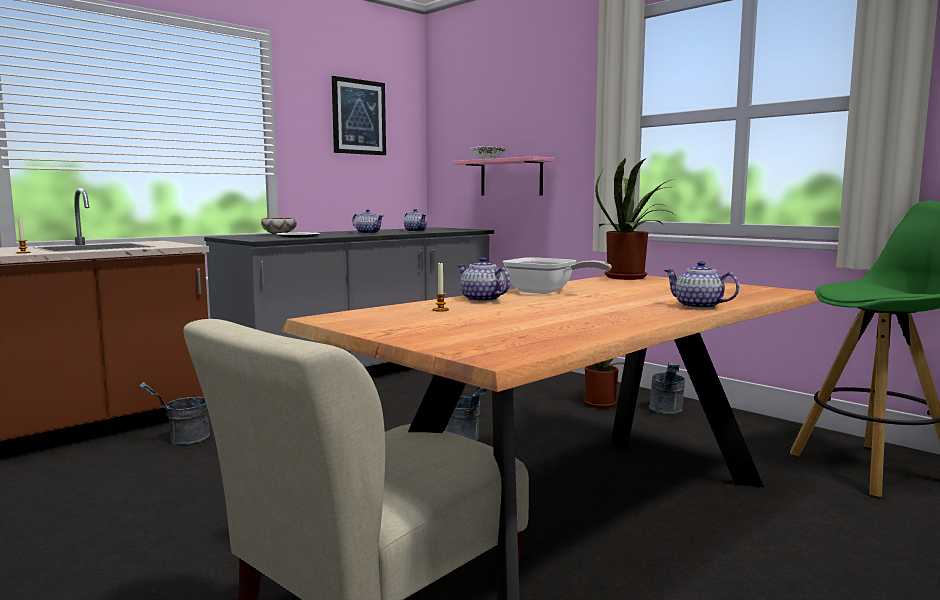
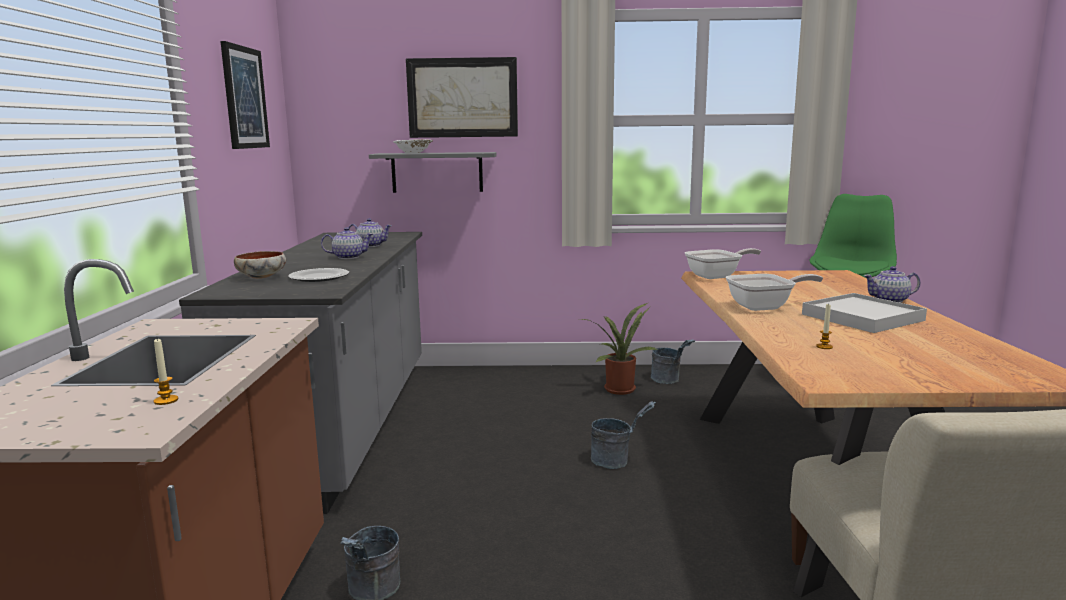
camera: 45 degrees left, 5 degrees up
pink shelf [453,156,554,196] -> grey shelf [369,152,497,193]
teapot [457,257,510,302] -> none
potted plant [595,158,674,280] -> frying pan [685,248,761,279]
none -> picture [406,57,518,138]
none -> white tray [802,293,927,333]

